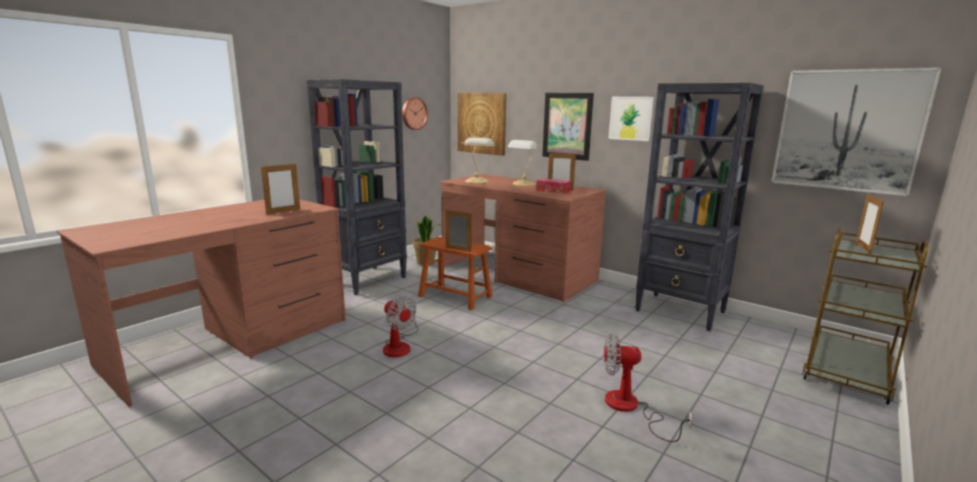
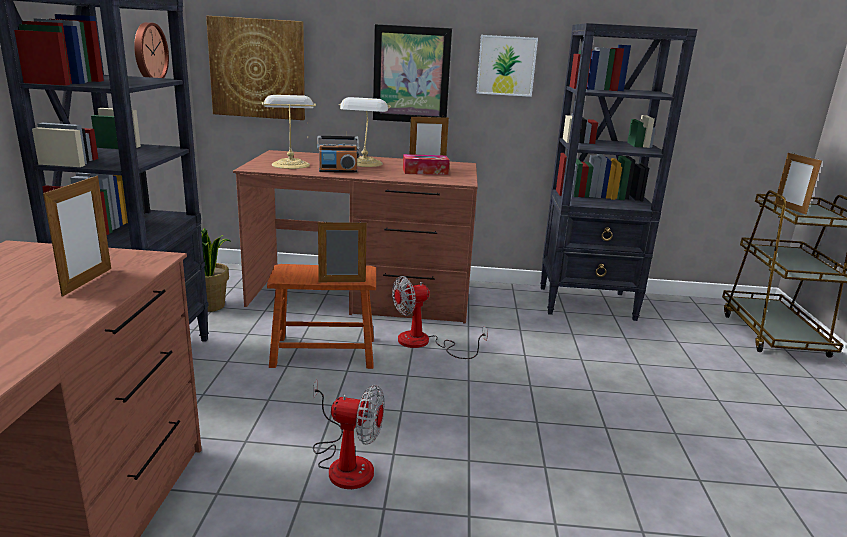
camera: 35 degrees left, 5 degrees up
fan [604,334,693,442] -> fan moved to [392,276,488,359]
picture [771,67,942,196] -> none
none -> radio [317,136,359,173]

